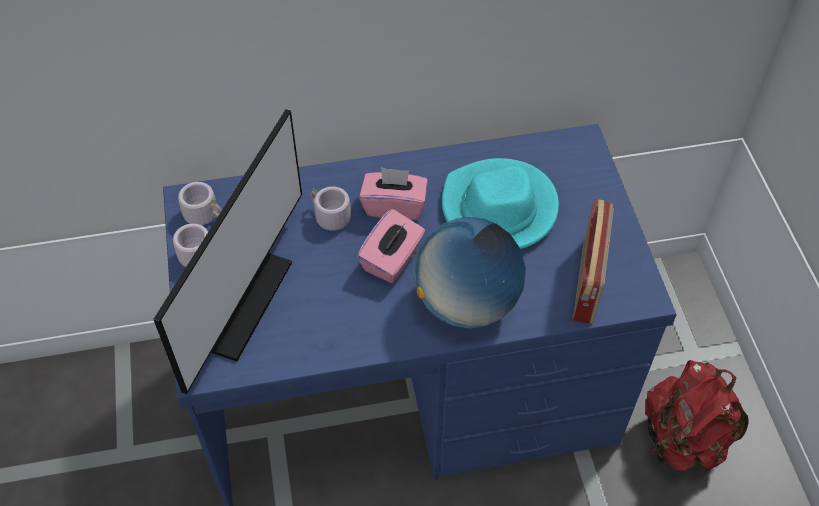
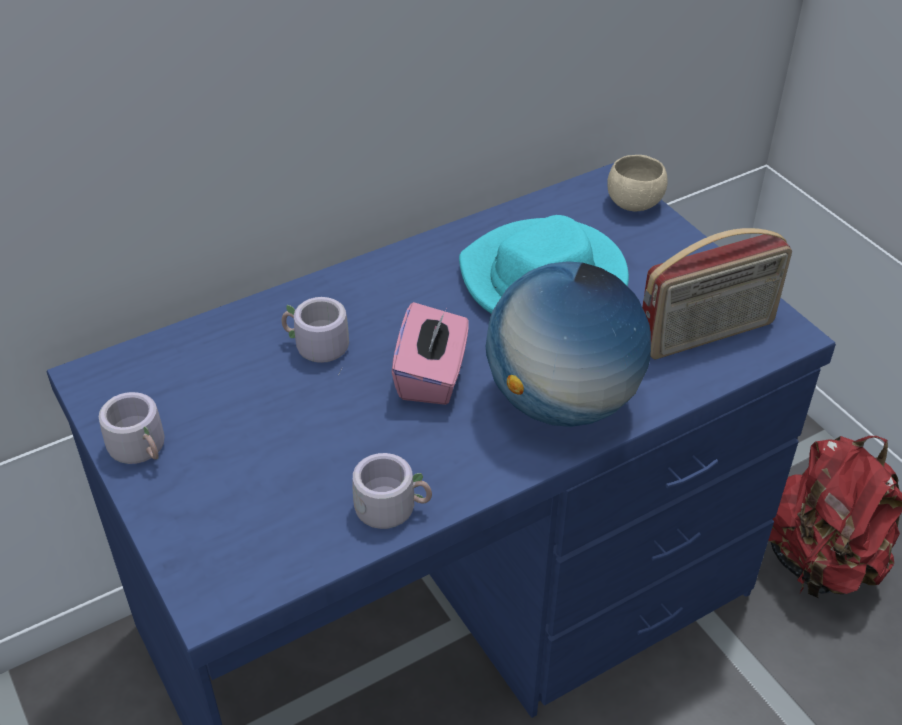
camera: 20 degrees left, 10 degrees down
monitor [153,109,302,395] -> none
grey mug [178,182,222,225] -> grey mug moved to [352,453,432,529]
pink tissue box [359,167,428,220] -> none
radio [573,199,614,324] -> radio turned 75 degrees clockwise [642,228,792,359]
none -> beige bowl [607,155,668,211]

